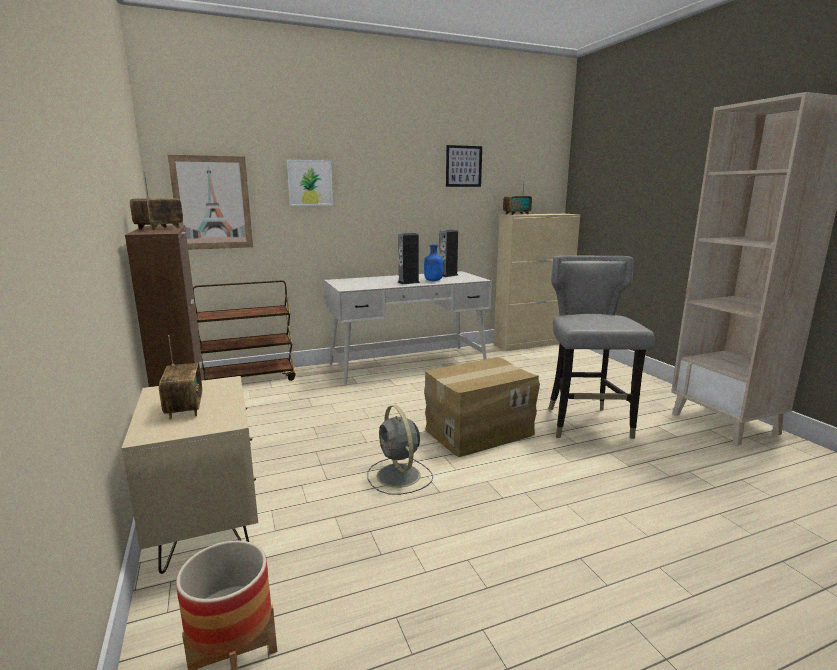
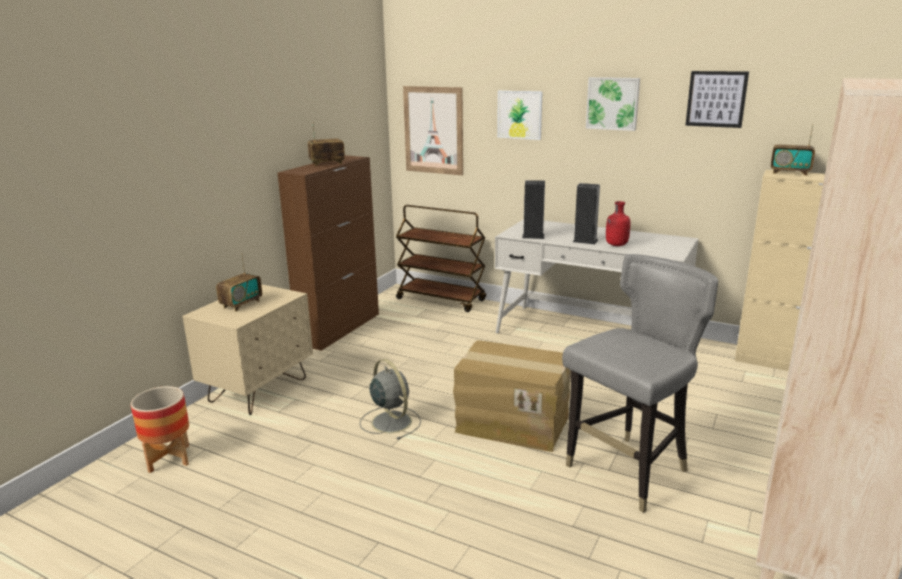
camera: 50 degrees right, 5 degrees up
grey fan [367,405,433,495] -> grey fan turned 120 degrees clockwise [360,359,421,440]
blue bottle [424,245,443,281] -> red bottle [606,201,631,246]
speaker [439,230,458,277] -> speaker moved to [522,180,545,239]
none -> picture [586,77,640,131]

